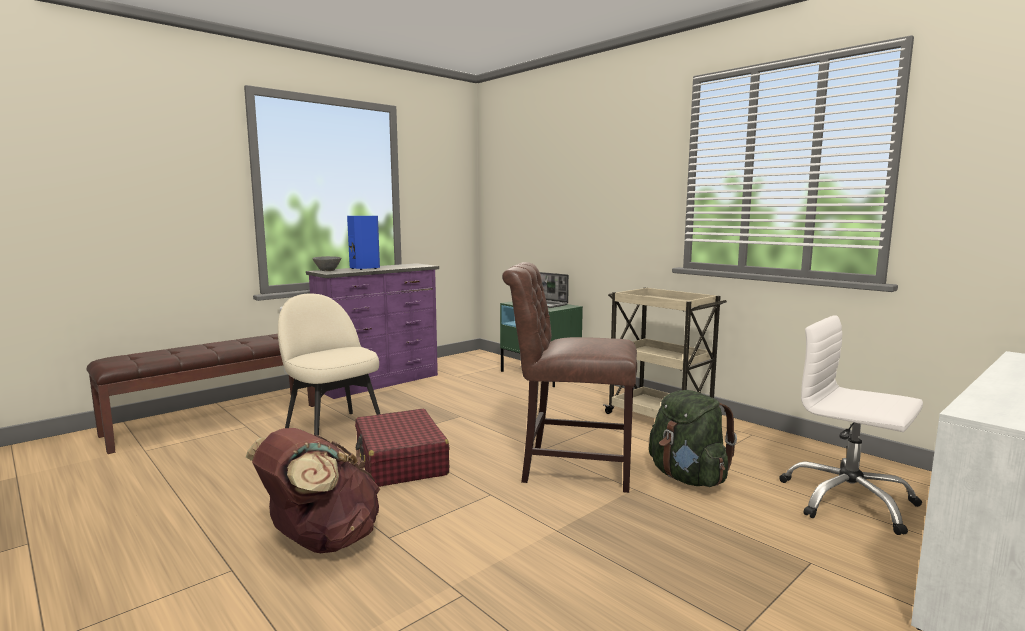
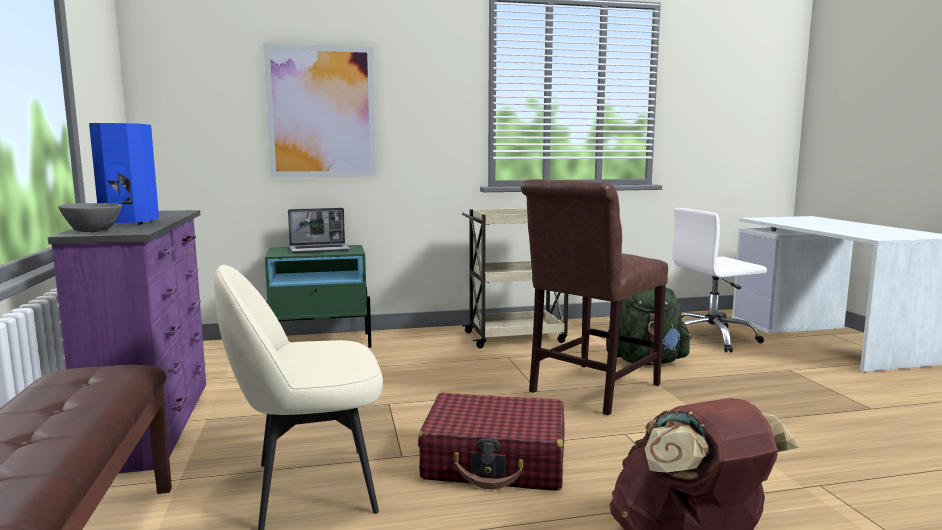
camera: 60 degrees left, 0 degrees up
none -> picture [263,43,376,177]

